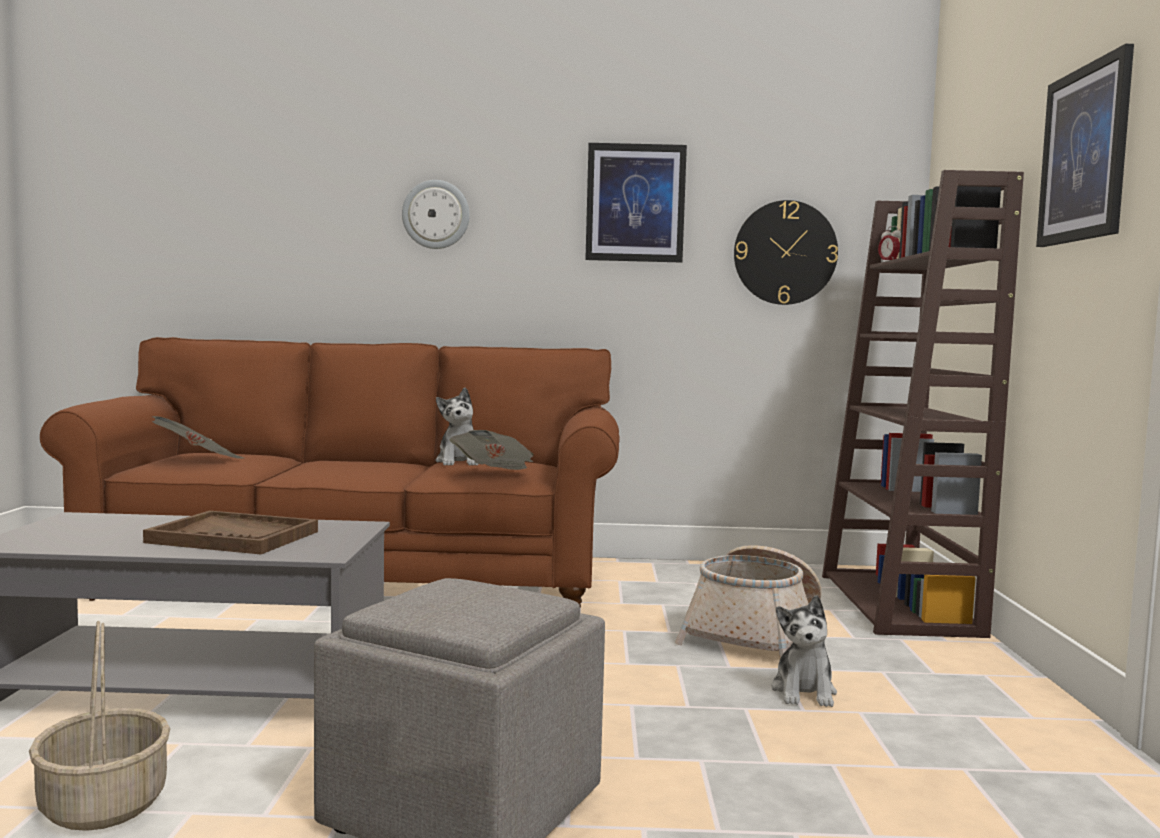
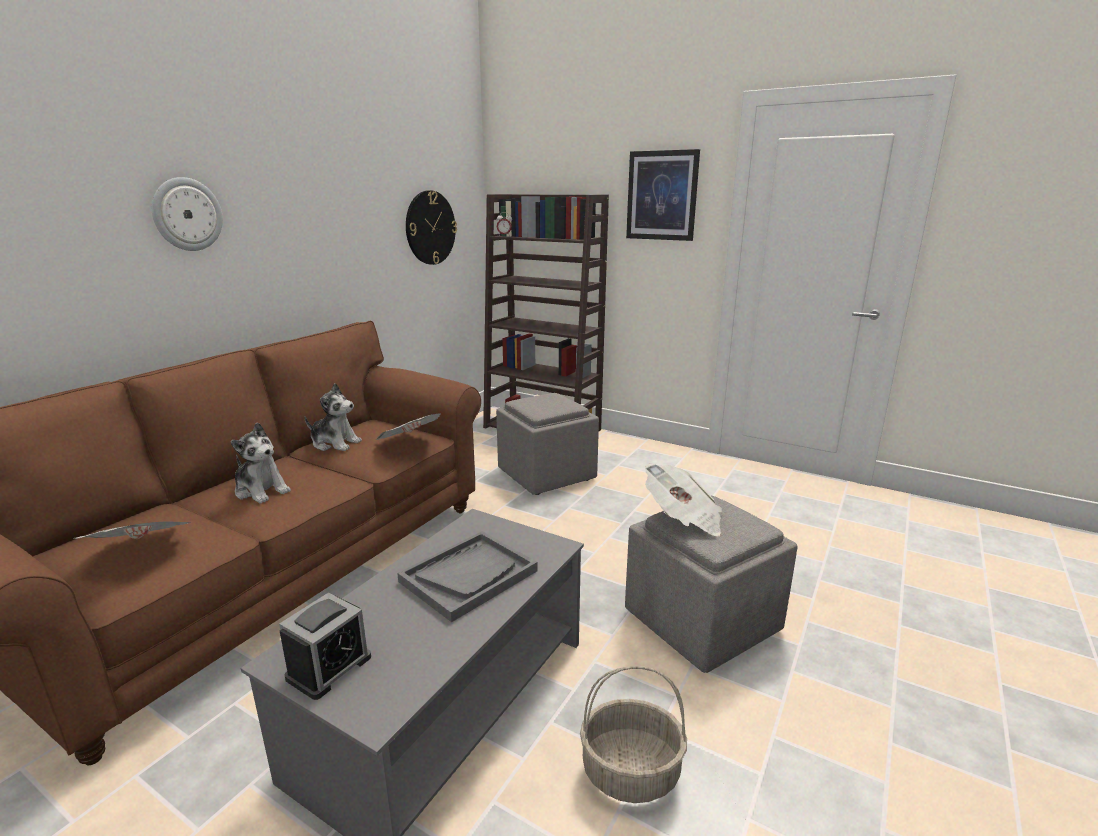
camera: 60 degrees left, 15 degrees up
brown tray [143,511,318,554] -> grey tray [397,531,537,622]
picture [585,143,687,263] -> none
basket [675,545,822,658] -> grey ottoman [496,393,599,495]
plush toy [771,595,837,707] -> plush toy moved to [231,422,291,504]
none -> alarm clock [279,593,371,700]
none -> newspaper [645,463,722,537]

